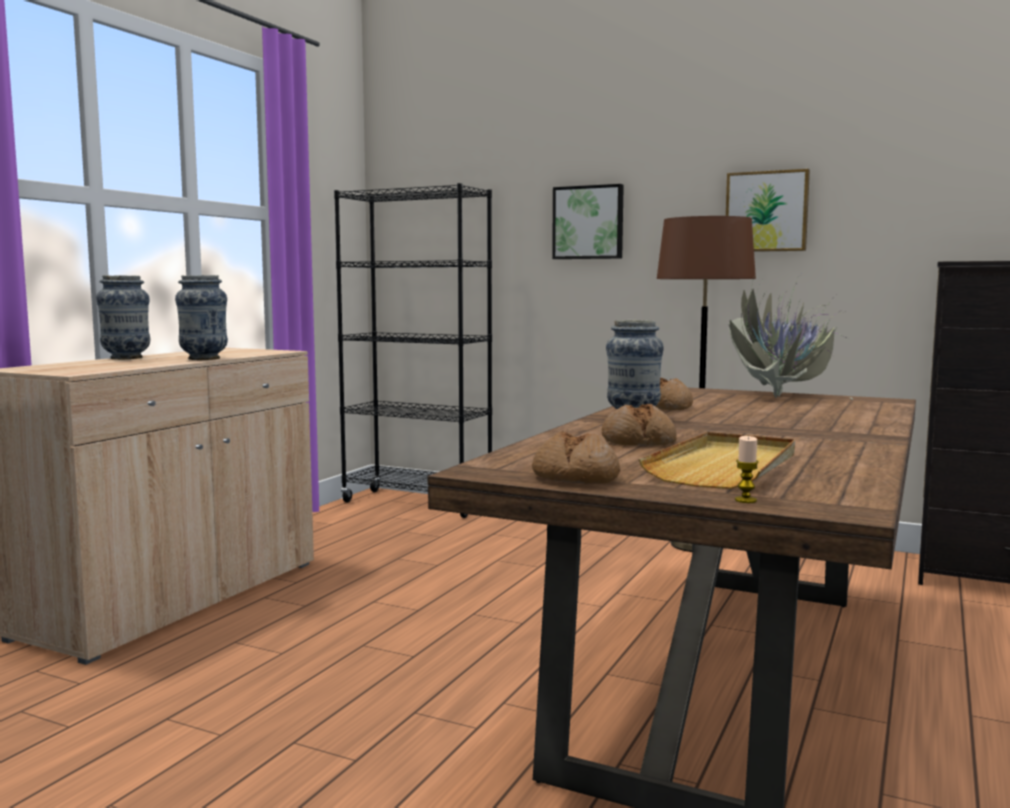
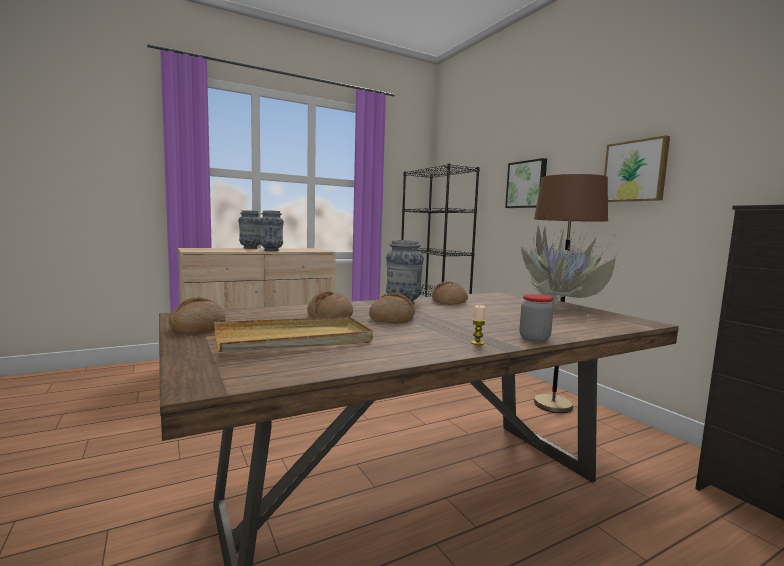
camera: 35 degrees right, 0 degrees up
candle [735,436,759,503] -> candle moved to [471,305,486,345]
none -> bread [369,293,415,323]
none -> jar [520,294,553,342]

